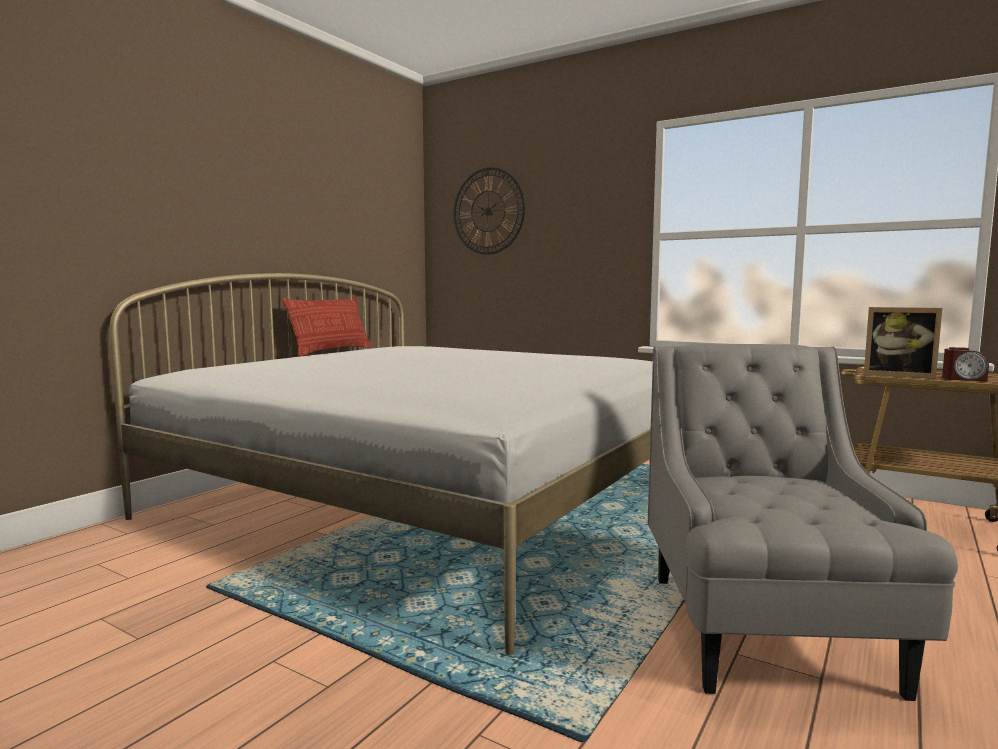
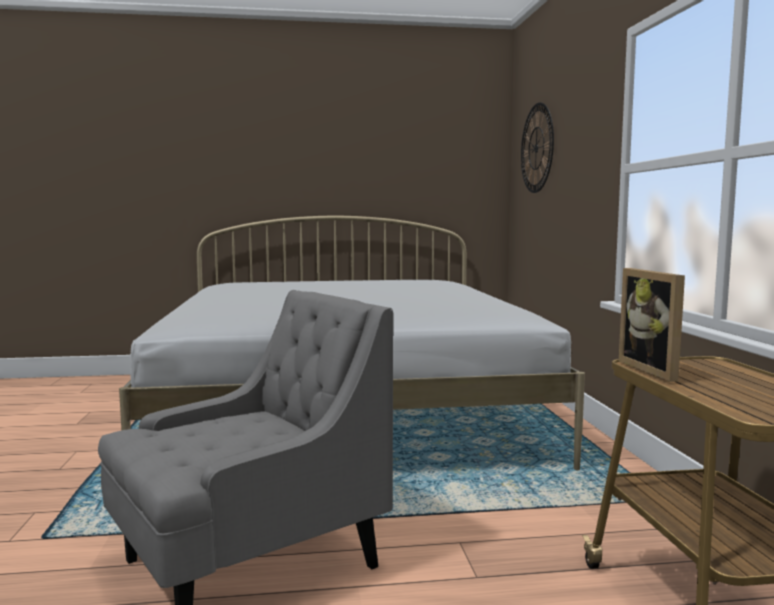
camera: 50 degrees right, 0 degrees up
pillow [282,297,372,357] -> none
alarm clock [942,347,989,381] -> none

